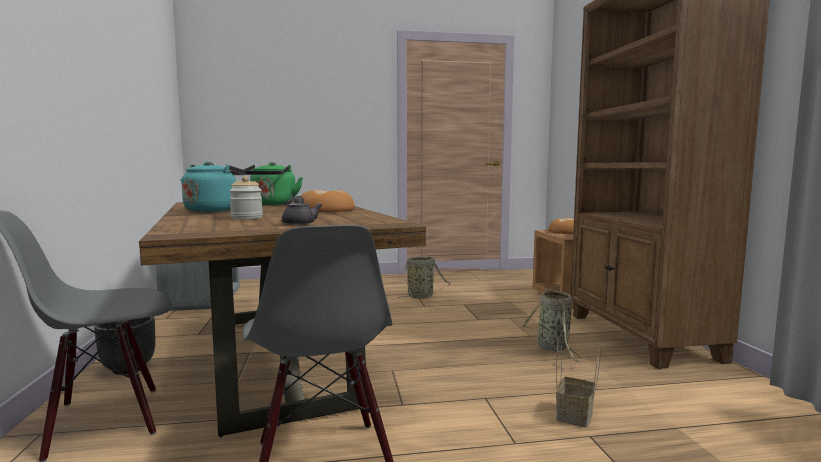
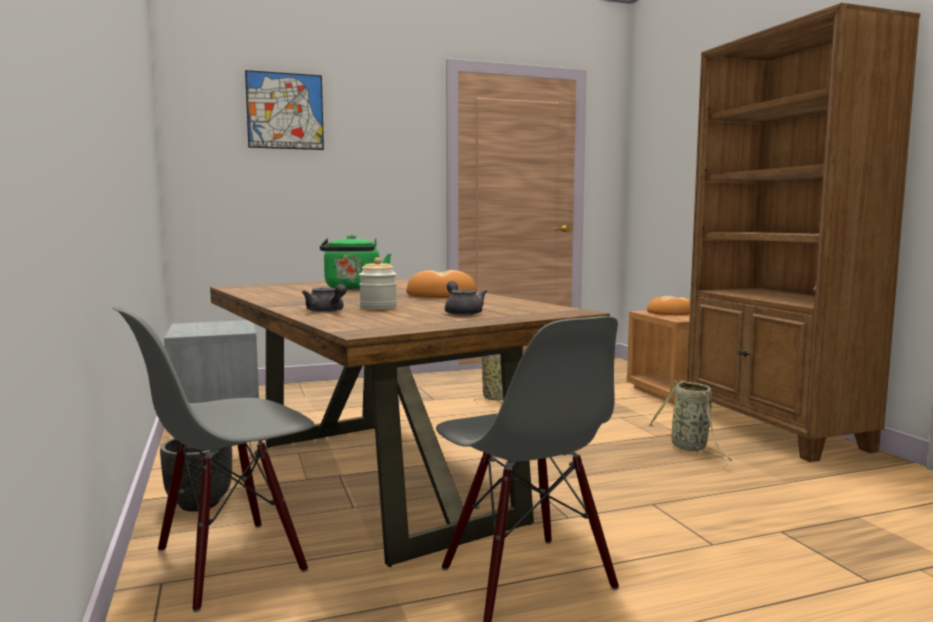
camera: 10 degrees left, 0 degrees up
turquoise kettle [180,161,246,212] -> none
basket [556,340,601,428] -> none
none -> picture [245,70,324,150]
none -> grey teapot [302,284,347,312]

